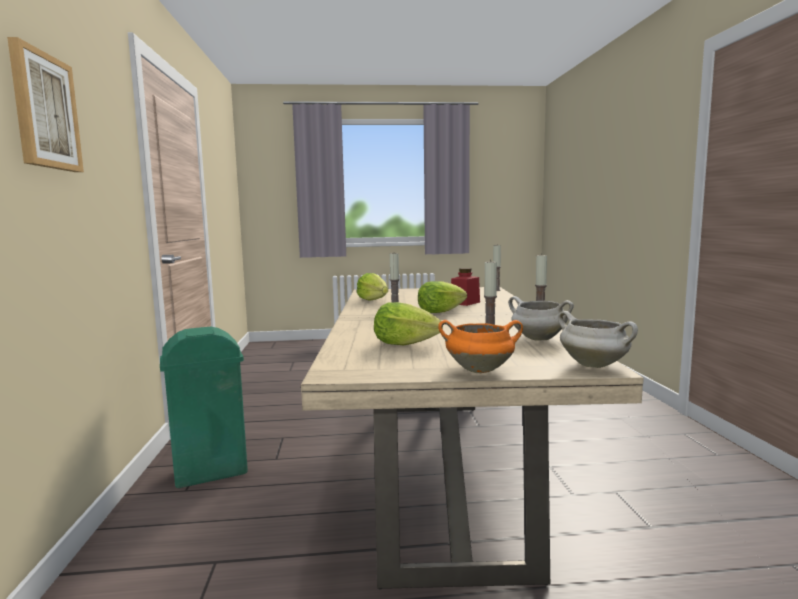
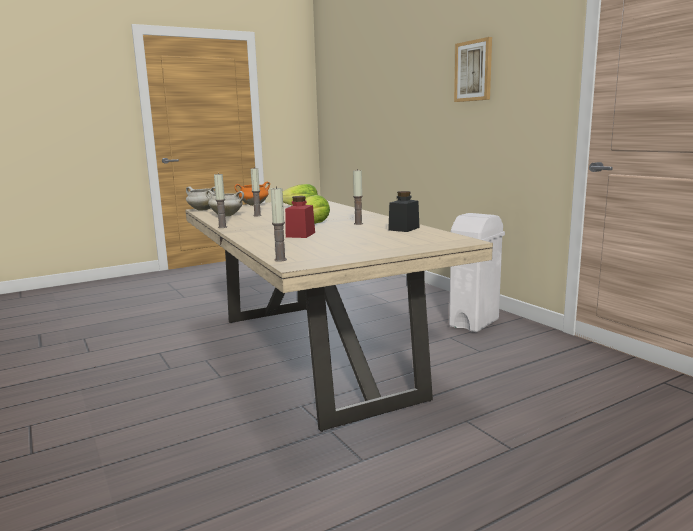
camera: 155 degrees right, 5 degrees up
green trash can [160,327,248,488] -> white trash can [449,213,505,332]
lettuce [357,273,388,301] -> black jar [388,191,420,232]

